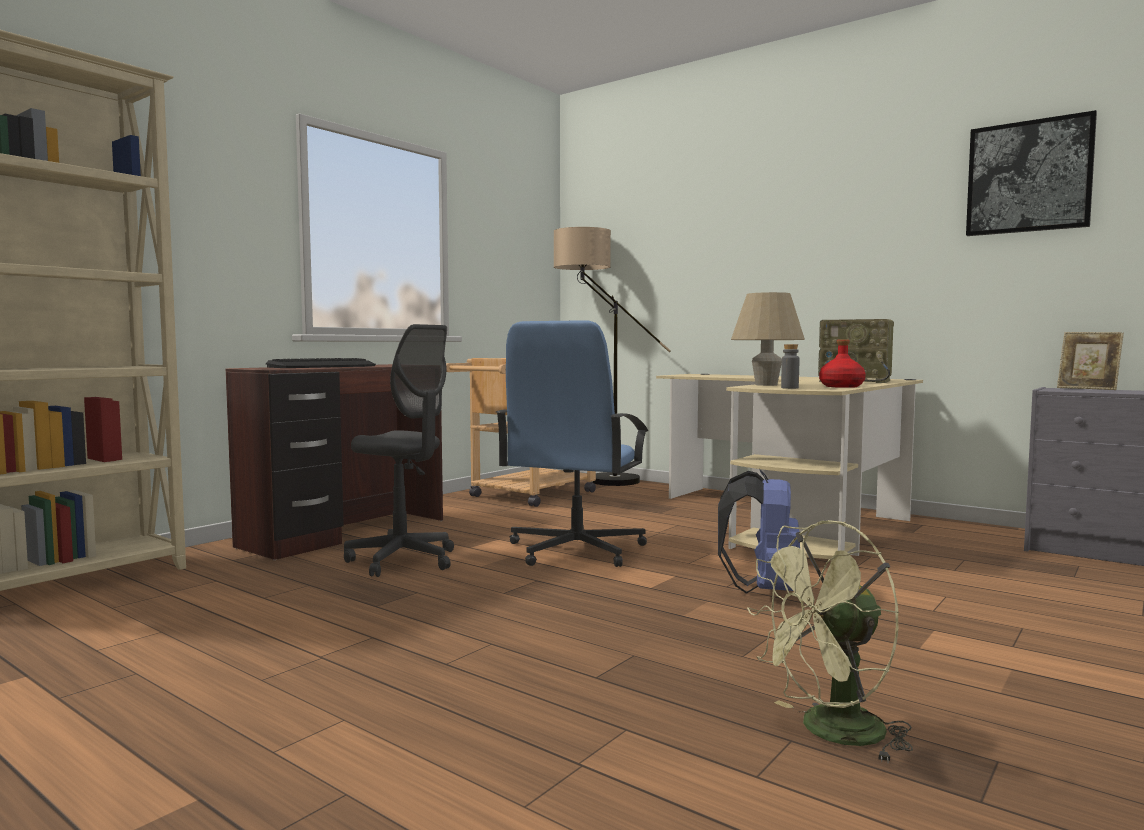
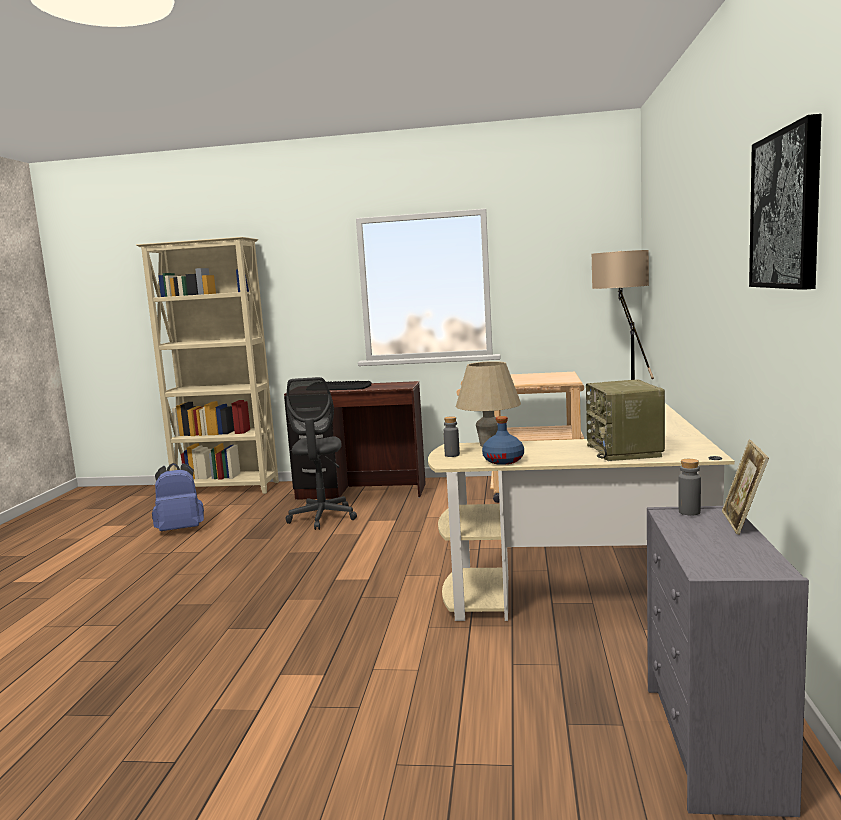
camera: 60 degrees right, 5 degrees up
blue office chair [496,320,648,567] -> none
blue backpack [718,468,800,594] -> blue backpack moved to [152,463,204,531]
green fan [747,520,913,762] -> none
red bottle [819,339,866,388] -> blue bottle [482,416,524,465]
none -> grey bottle [679,459,701,515]

